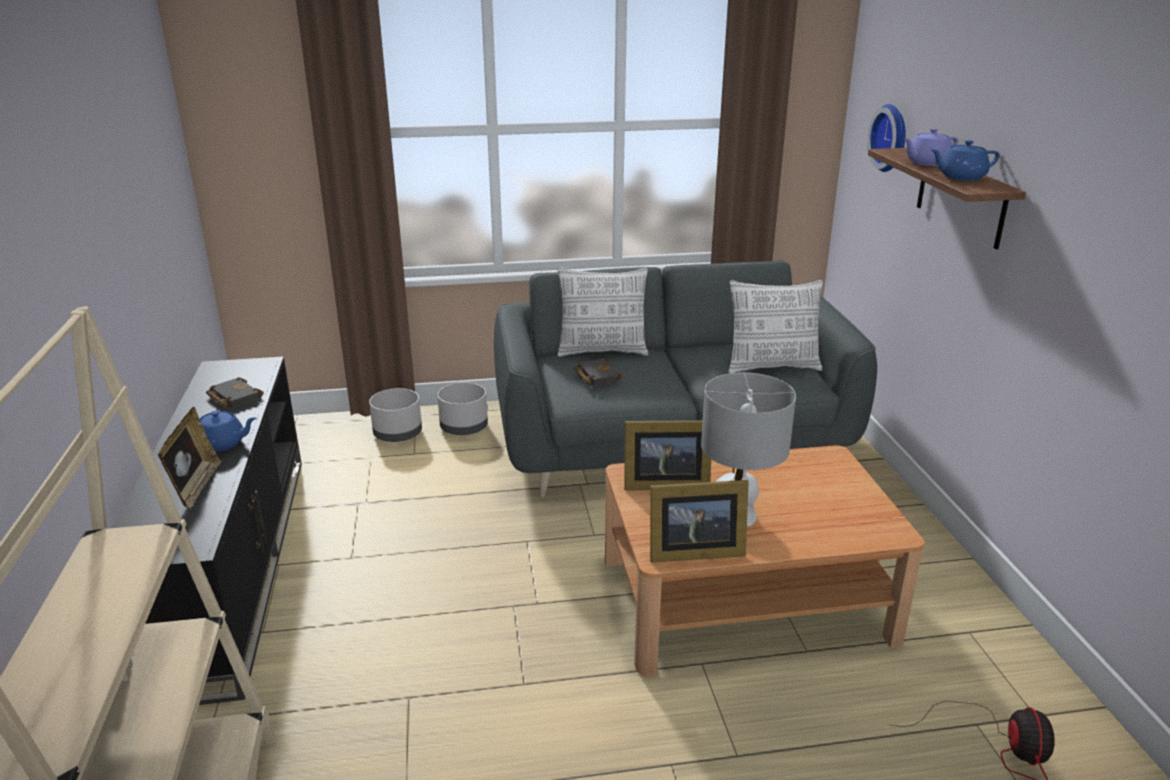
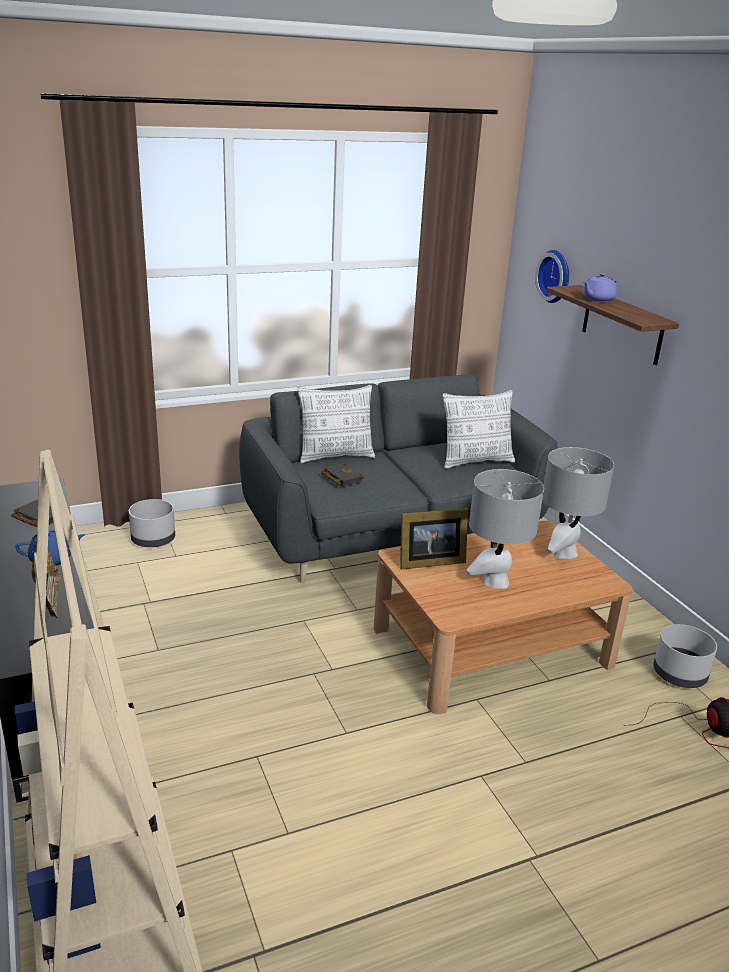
camera: 15 degrees left, 0 degrees up
grey planter [437,382,488,435] -> grey planter moved to [653,624,717,688]
picture frame [650,480,749,563] -> none
blue teapot [930,140,1000,181] -> none
none -> grey table lamp [542,447,614,559]

